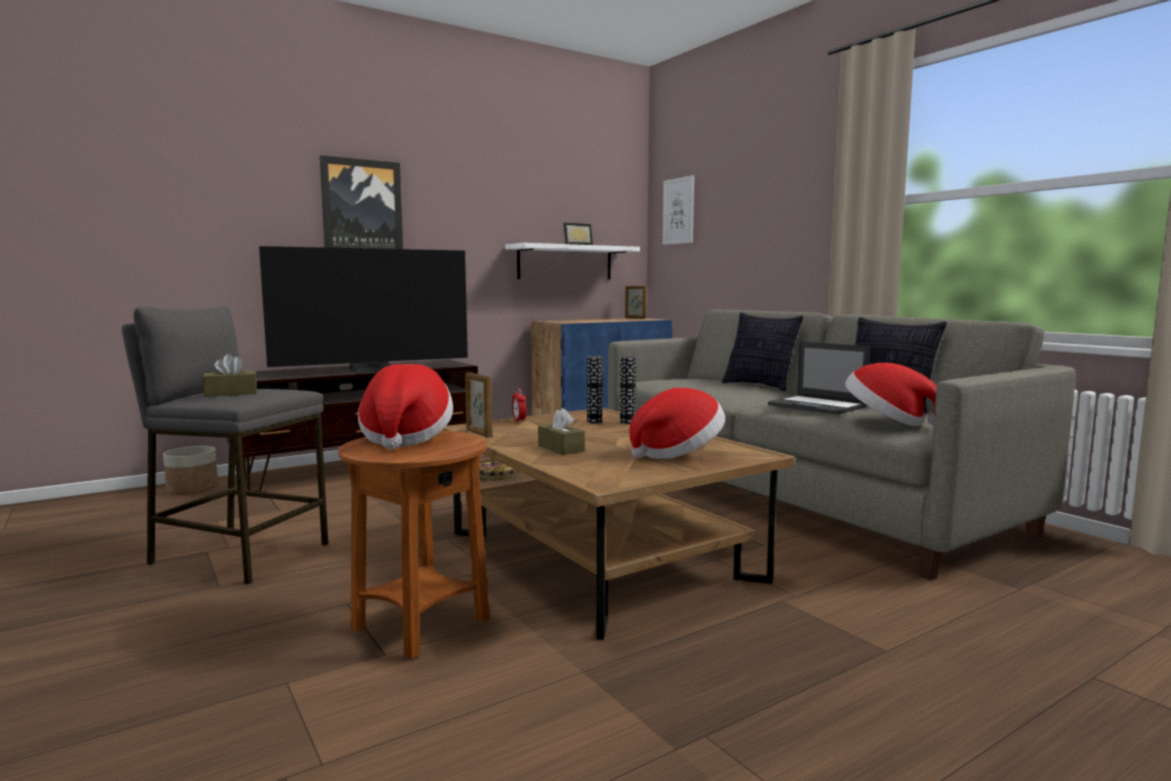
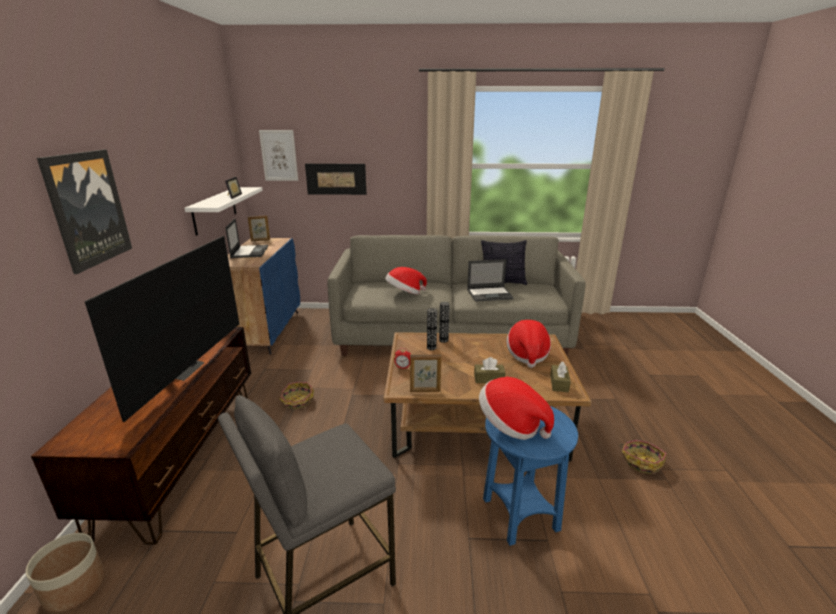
camera: 55 degrees left, 15 degrees up
brown tissue box [203,354,257,397] -> brown tissue box moved to [550,361,571,392]
brown side table [338,431,490,659] -> blue side table [483,406,578,546]
pillow [722,312,803,391] -> none
hat [845,363,937,426] -> hat moved to [385,267,427,294]
none -> laptop [225,218,268,258]
none -> picture [305,164,367,195]
none -> basket [619,440,667,474]

